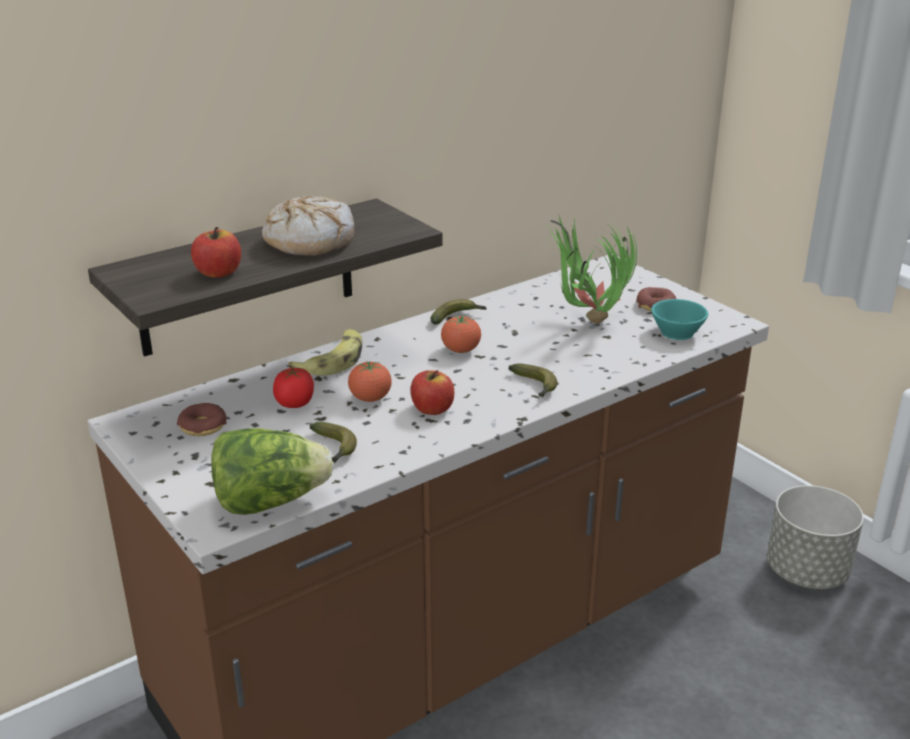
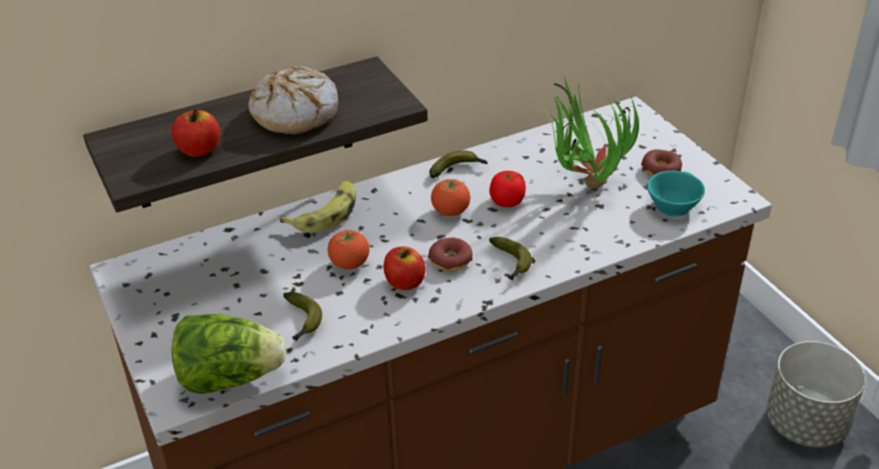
camera: 10 degrees right, 10 degrees up
donut [177,403,227,436] -> donut moved to [428,237,473,271]
tomato [273,367,314,408] -> tomato moved to [489,171,526,207]

